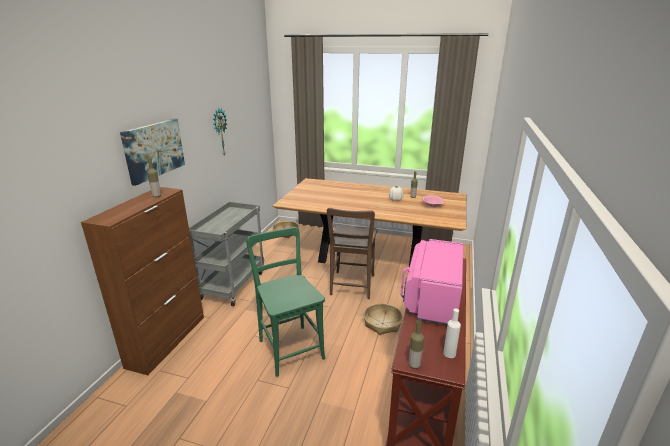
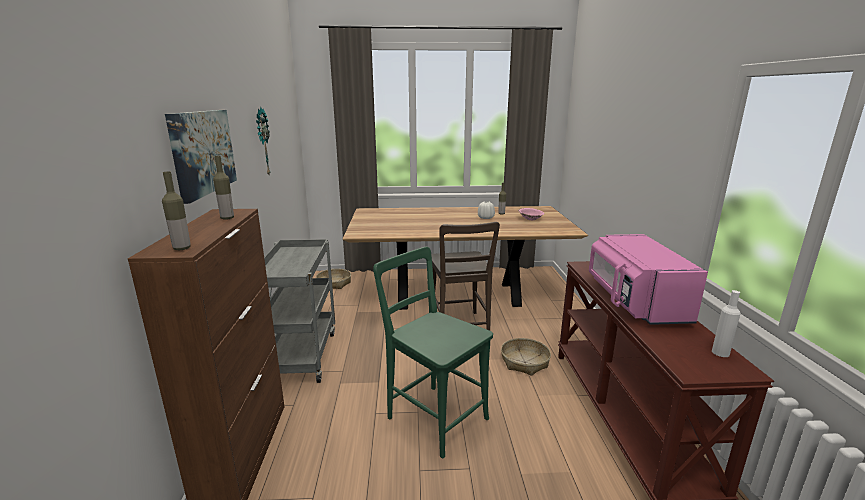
camera: 20 degrees left, 5 degrees down
bottle [409,319,424,369] -> bottle moved to [162,171,191,250]

